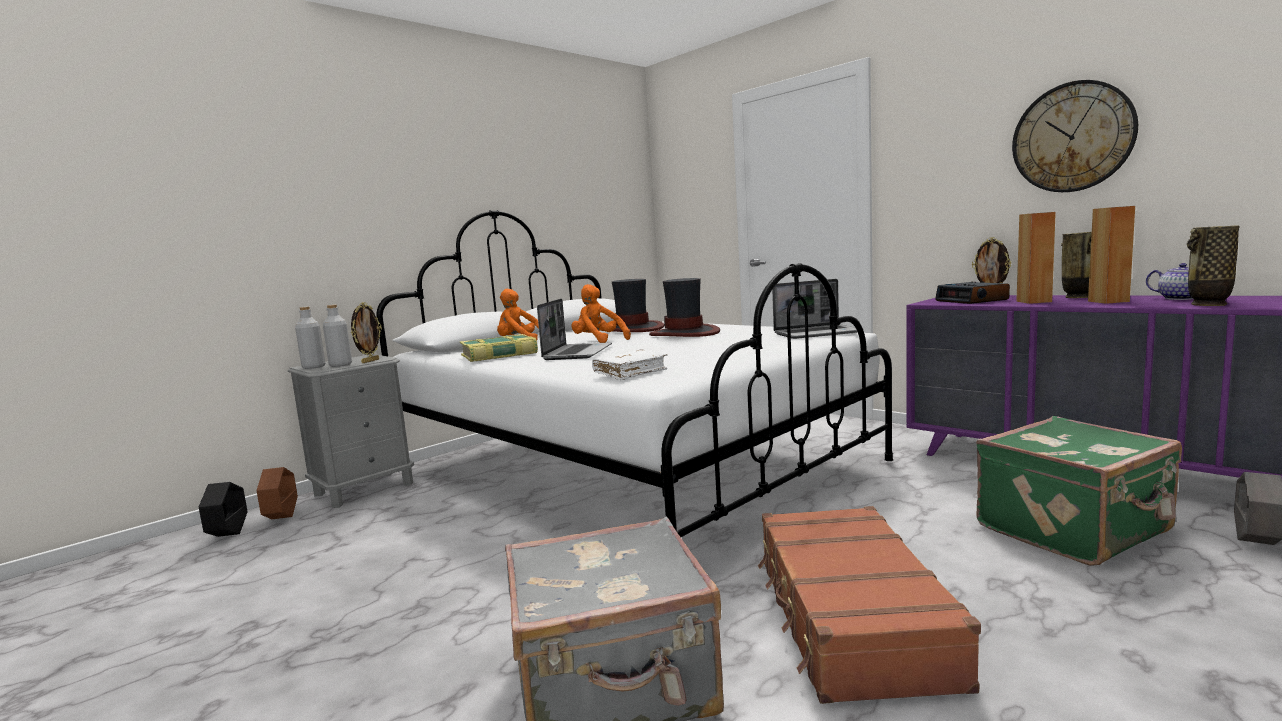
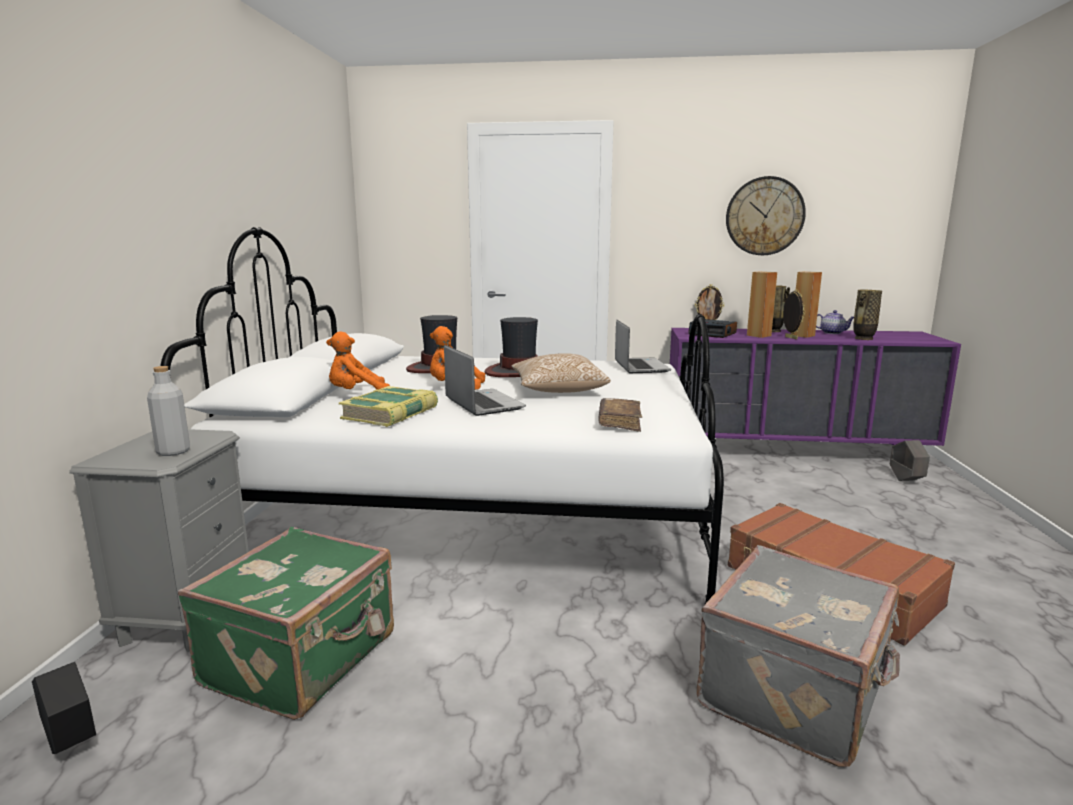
camera: 40 degrees left, 5 degrees up
brown planter [256,467,298,519] -> none
grey bottle [295,307,325,369] -> none
picture frame [351,302,382,363] -> picture frame moved to [783,290,805,339]
white book [592,349,667,380] -> brown book [598,398,642,432]
laptop [772,279,857,339] -> laptop turned 45 degrees counterclockwise [615,320,671,373]
green suitcase [976,416,1182,566] -> green suitcase moved to [178,527,394,720]
none -> pillow [511,353,610,393]

